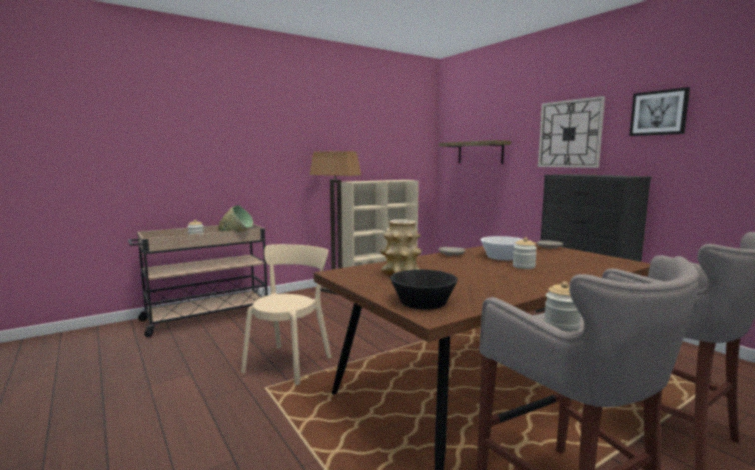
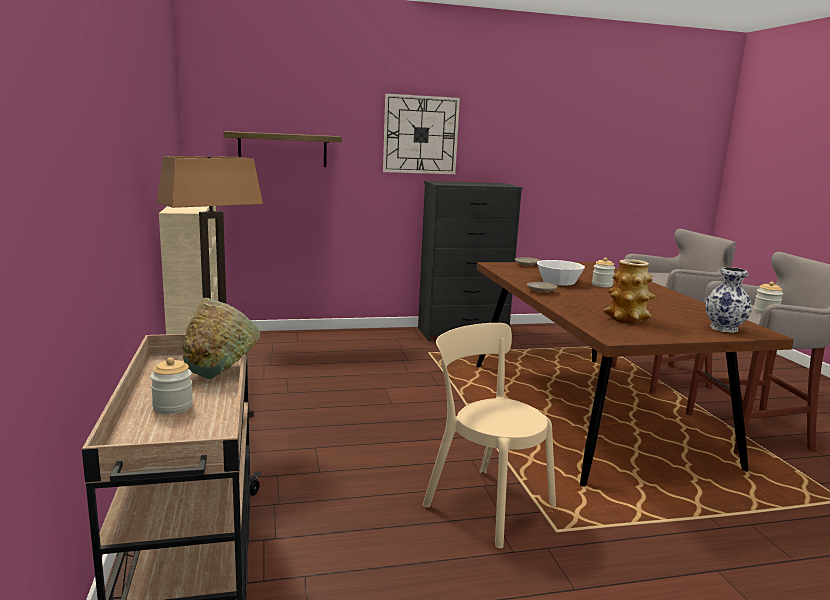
camera: 70 degrees left, 5 degrees up
black bowl [390,270,458,309] -> vase [705,267,752,333]
picture [629,87,690,136] -> none

